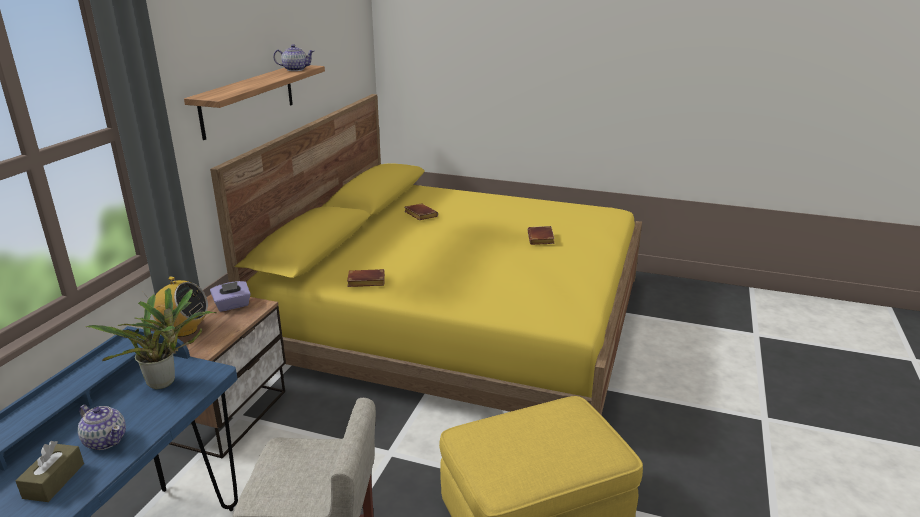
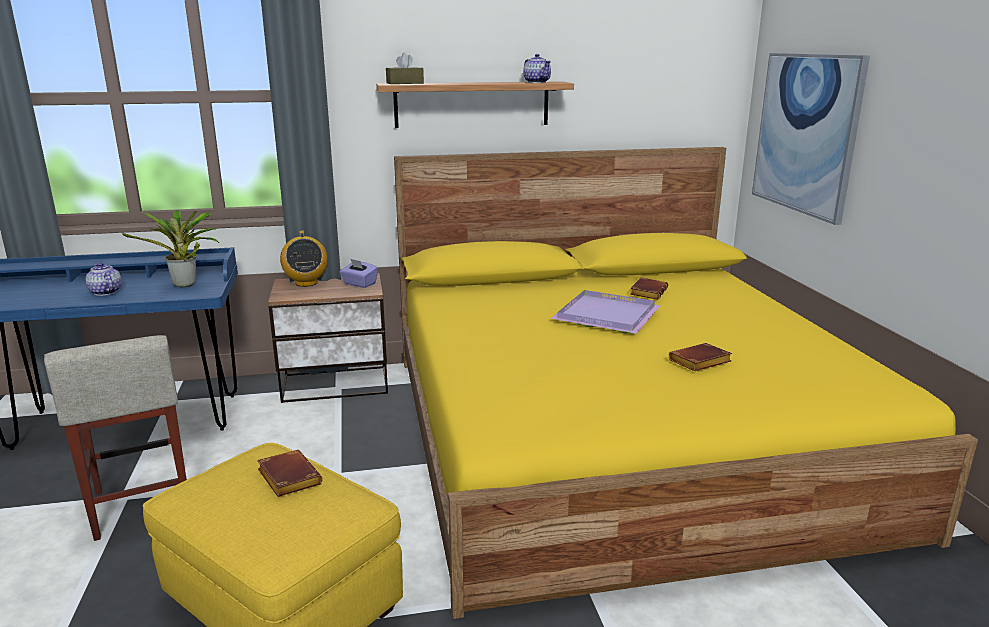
camera: 60 degrees right, 5 degrees down
brown tissue box [16,441,84,502] -> brown tissue box moved to [386,53,424,84]
teapot [78,405,126,450] -> teapot turned 135 degrees clockwise [86,262,122,296]
brown book [347,269,385,287] -> brown book moved to [257,450,322,497]
none -> purple tray [550,290,661,334]
none -> picture [752,53,870,225]

